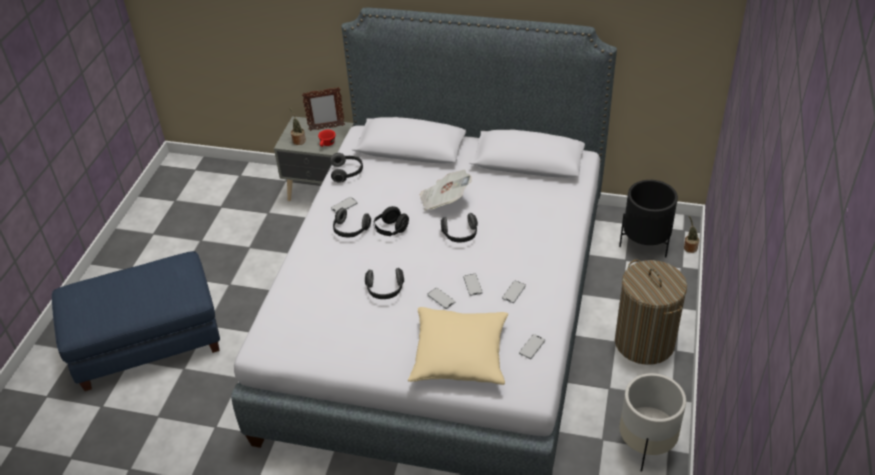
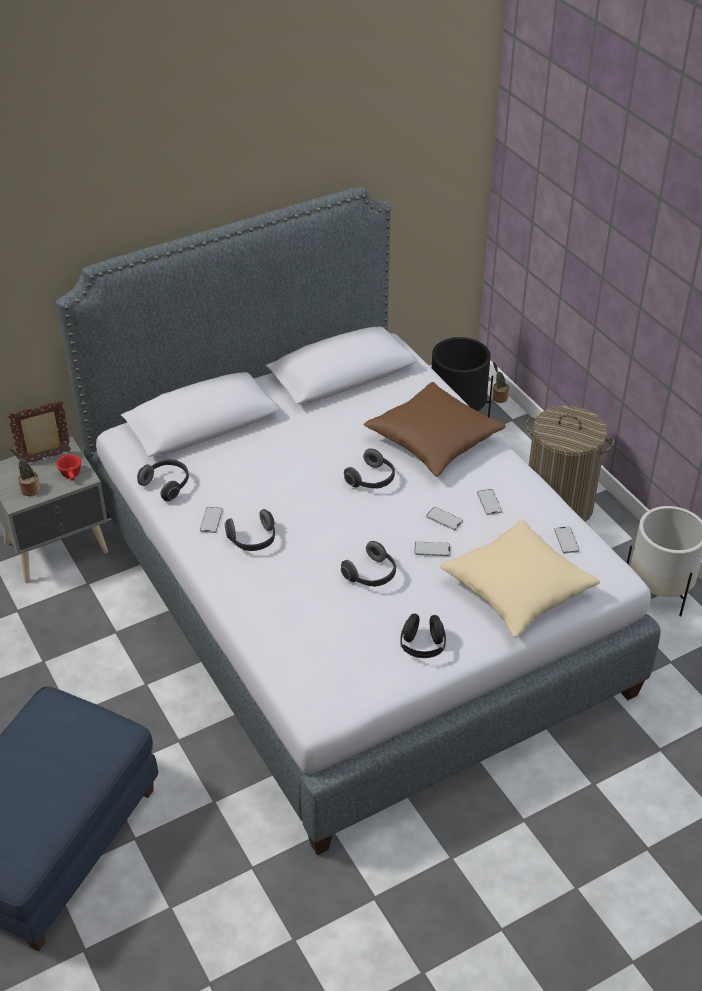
camera: 45 degrees left, 0 degrees up
picture frame [302,87,345,131] -> picture frame turned 150 degrees counterclockwise [8,400,71,462]
black headphones [373,206,409,236] -> black headphones moved to [400,614,446,658]
newspaper [419,170,472,211] -> none
none -> brown pillow [363,382,506,477]

